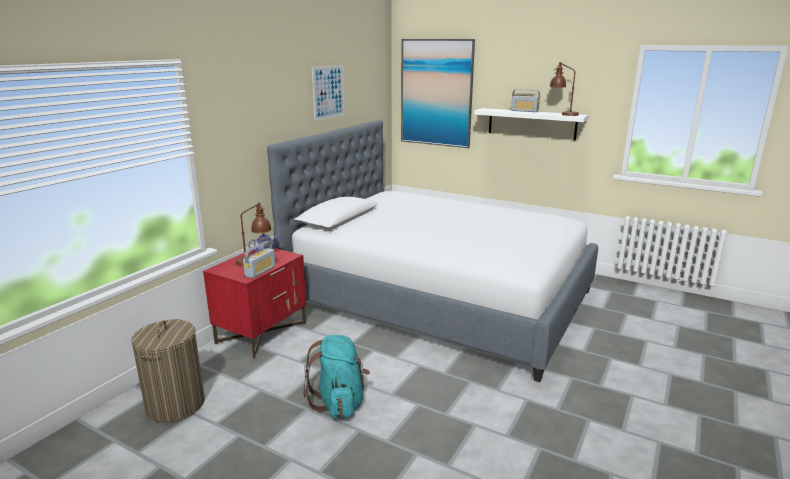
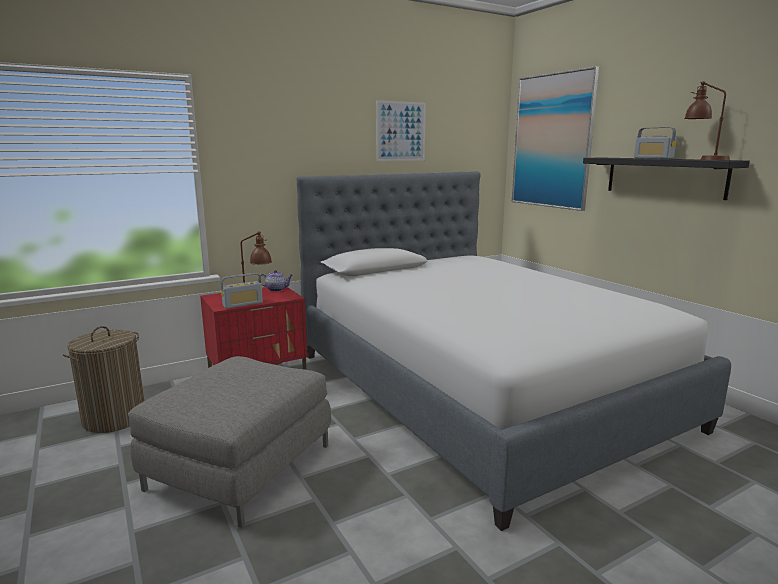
camera: 30 degrees right, 5 degrees down
turquoise backpack [304,335,370,419] -> grey ottoman [128,356,331,528]
white shelf [474,108,589,140] -> black shelf [583,158,750,200]

